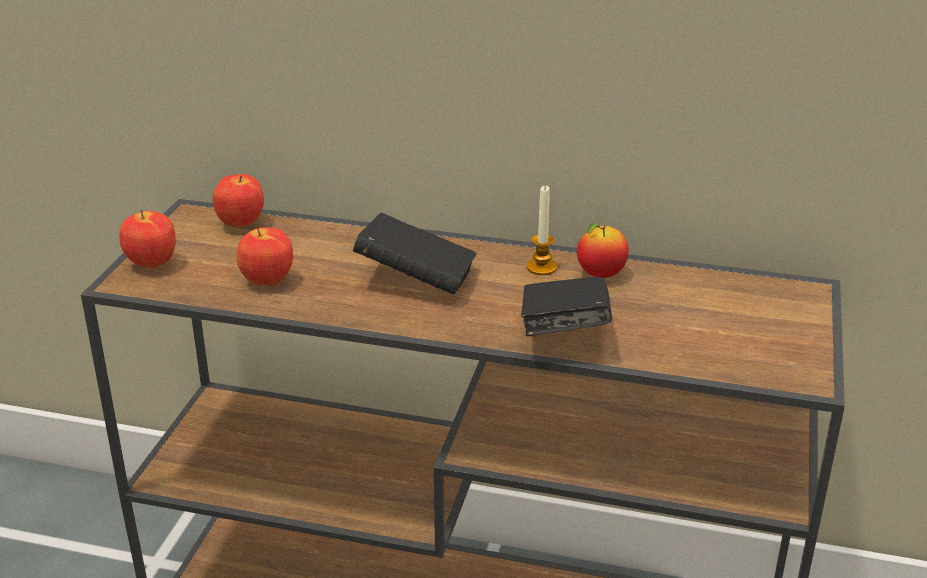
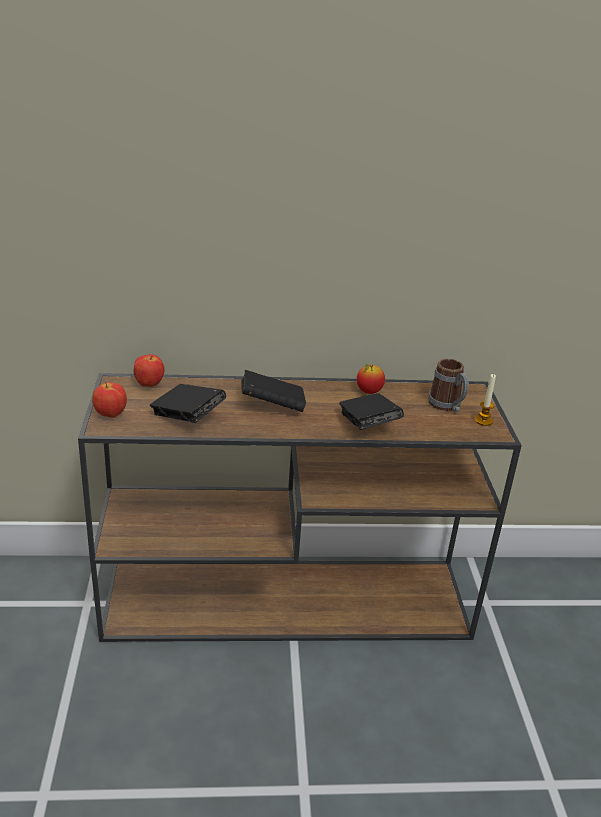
camera: 20 degrees left, 0 degrees up
apple [237,227,293,286] -> black book [150,384,226,423]
candle [526,185,557,275] -> candle moved to [475,374,496,426]
none -> mug [428,359,469,412]

